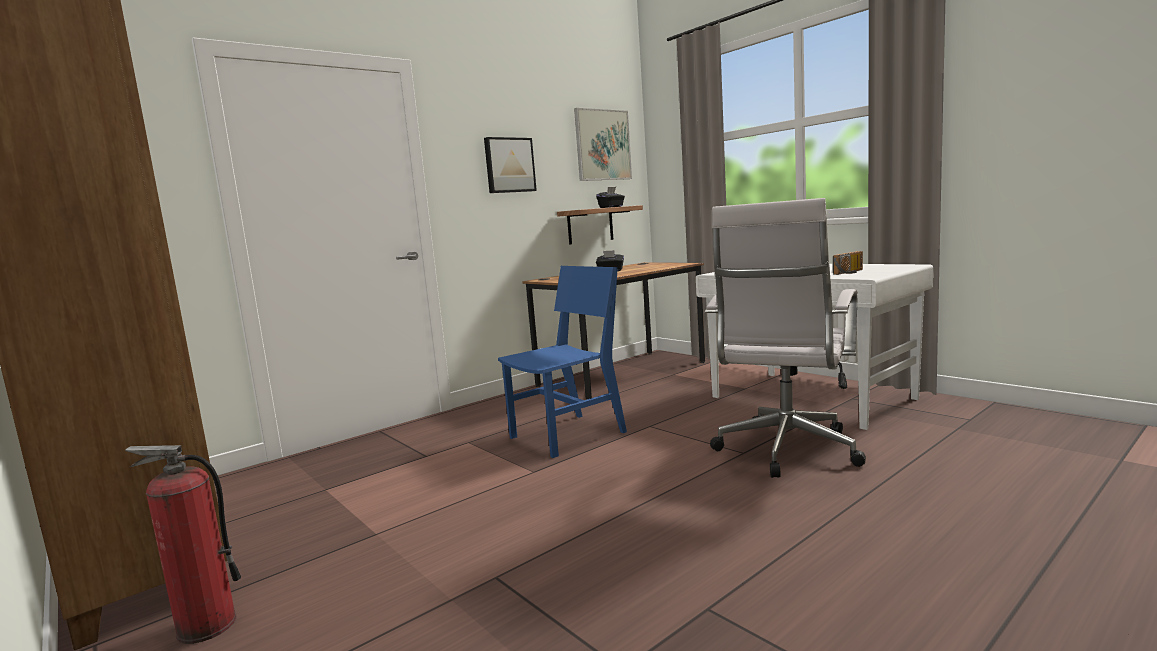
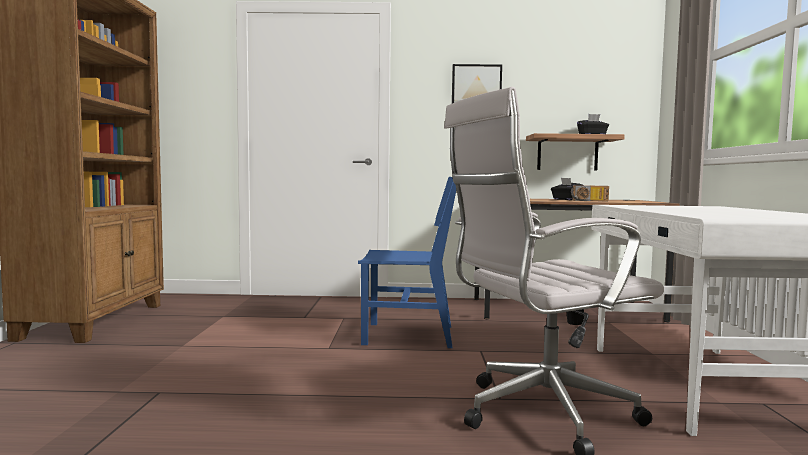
camera: 40 degrees right, 5 degrees down
fire extinguisher [125,445,241,644] -> none
picture [574,108,632,181] -> none
radio [833,251,863,275] -> radio moved to [571,185,609,201]

